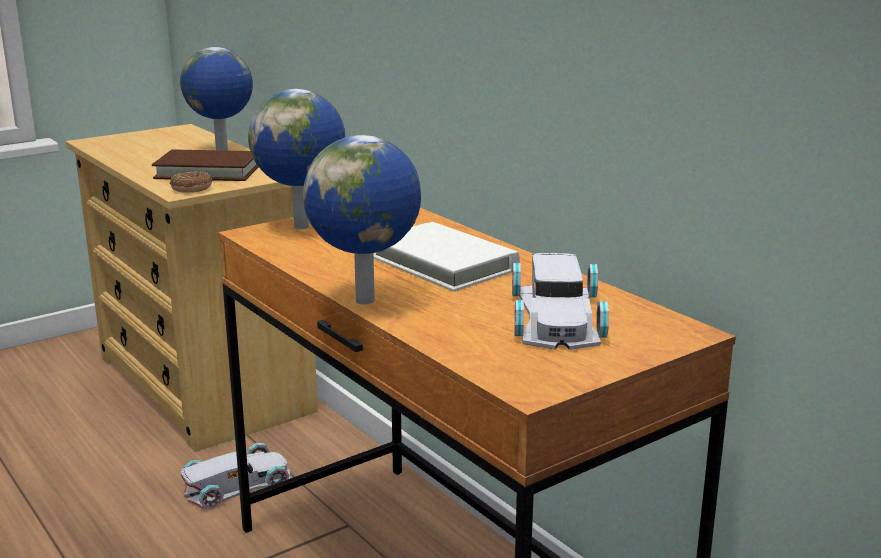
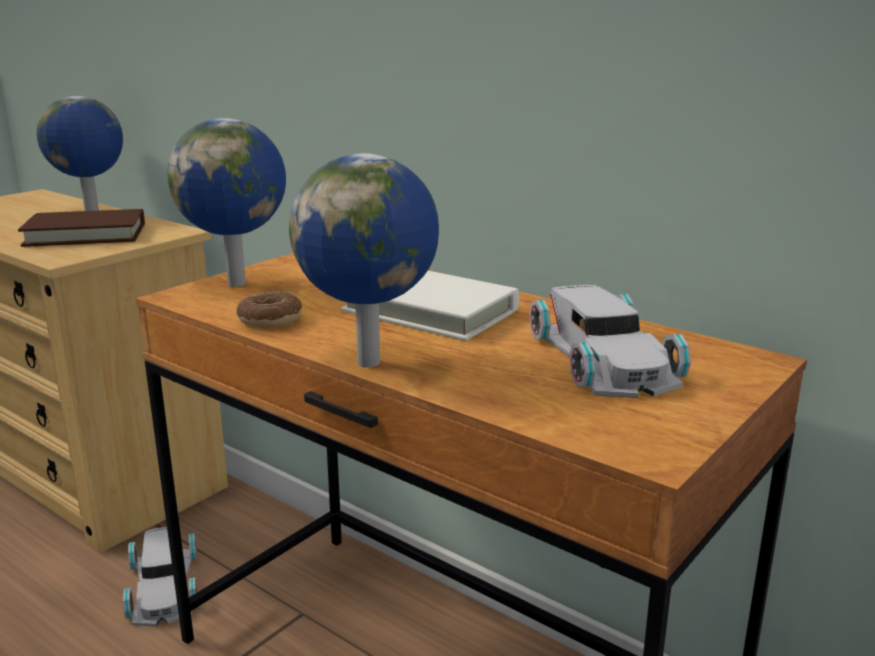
camera: 15 degrees left, 0 degrees up
donut [170,171,212,193] -> donut moved to [237,291,302,328]
white toy car [181,443,291,509] -> white toy car turned 120 degrees clockwise [123,527,197,627]

